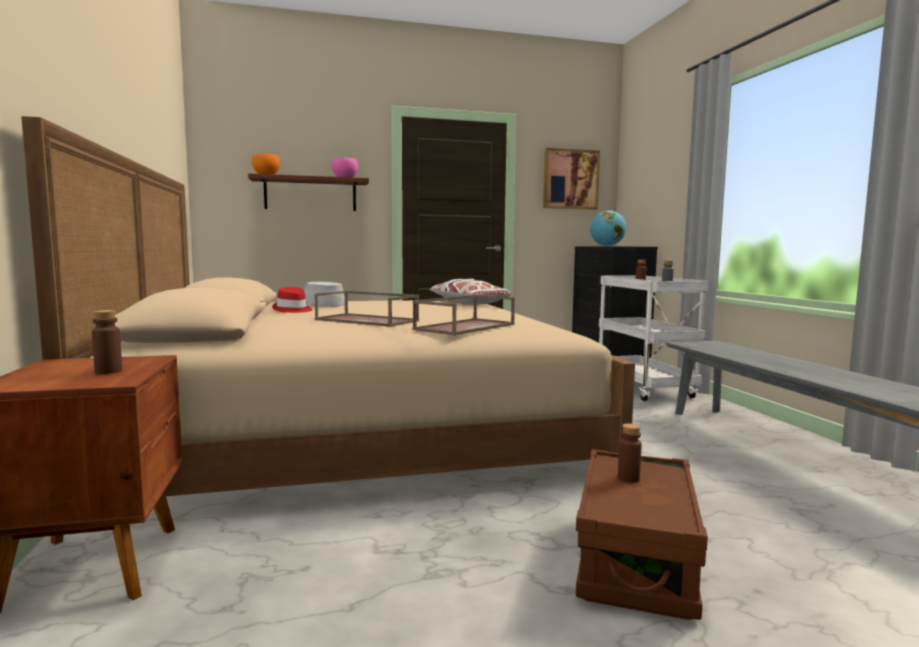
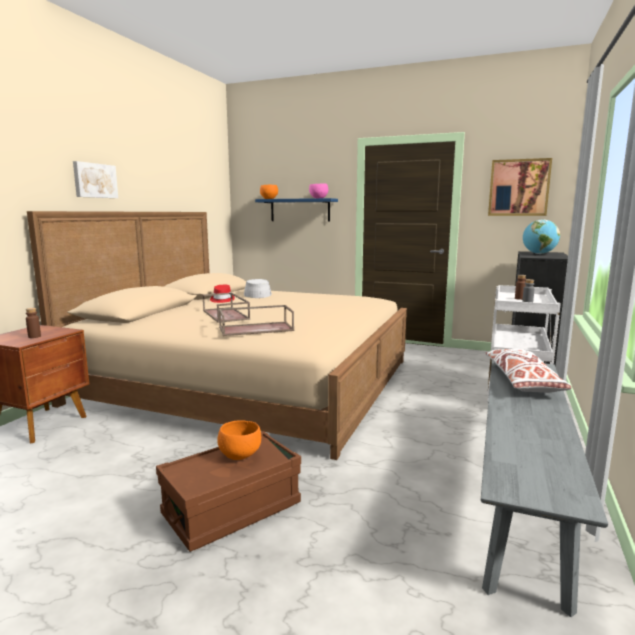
camera: 35 degrees right, 5 degrees up
brown shelf [248,173,369,211] -> blue shelf [255,198,338,222]
white pillow [429,279,511,304] -> white pillow moved to [485,349,571,393]
brown bottle [618,423,642,483] -> orange bowl [217,420,261,460]
none -> picture [73,161,118,198]

